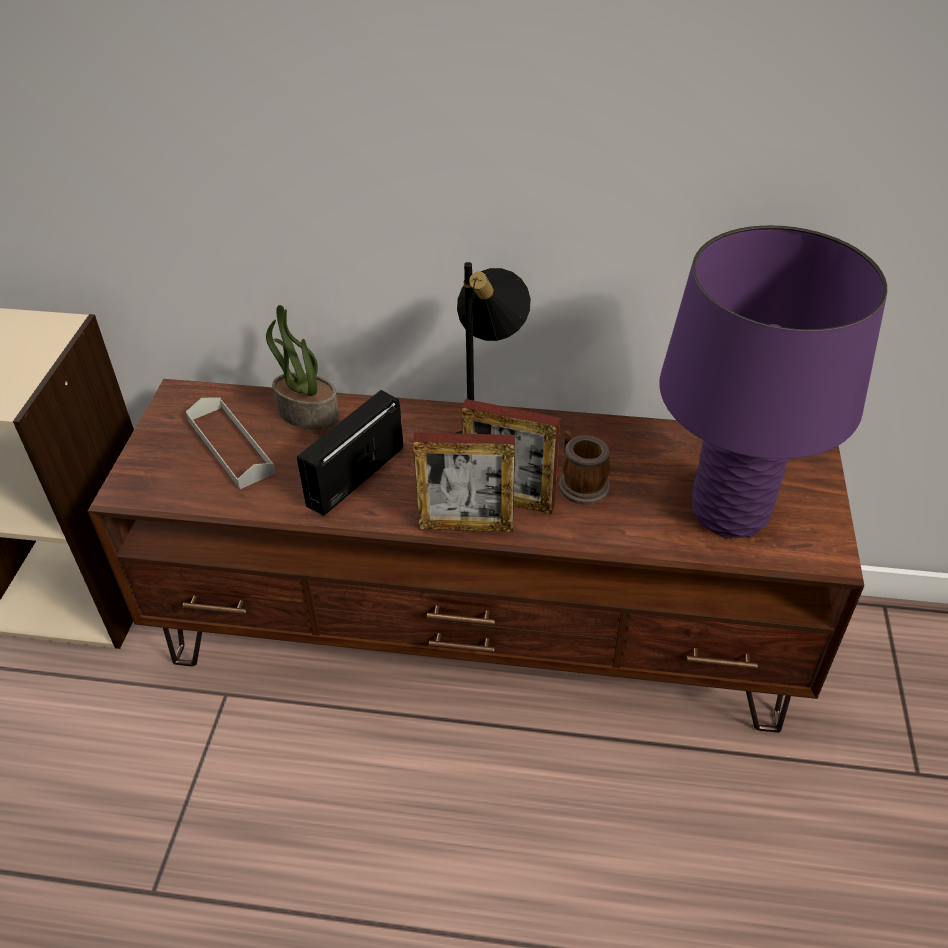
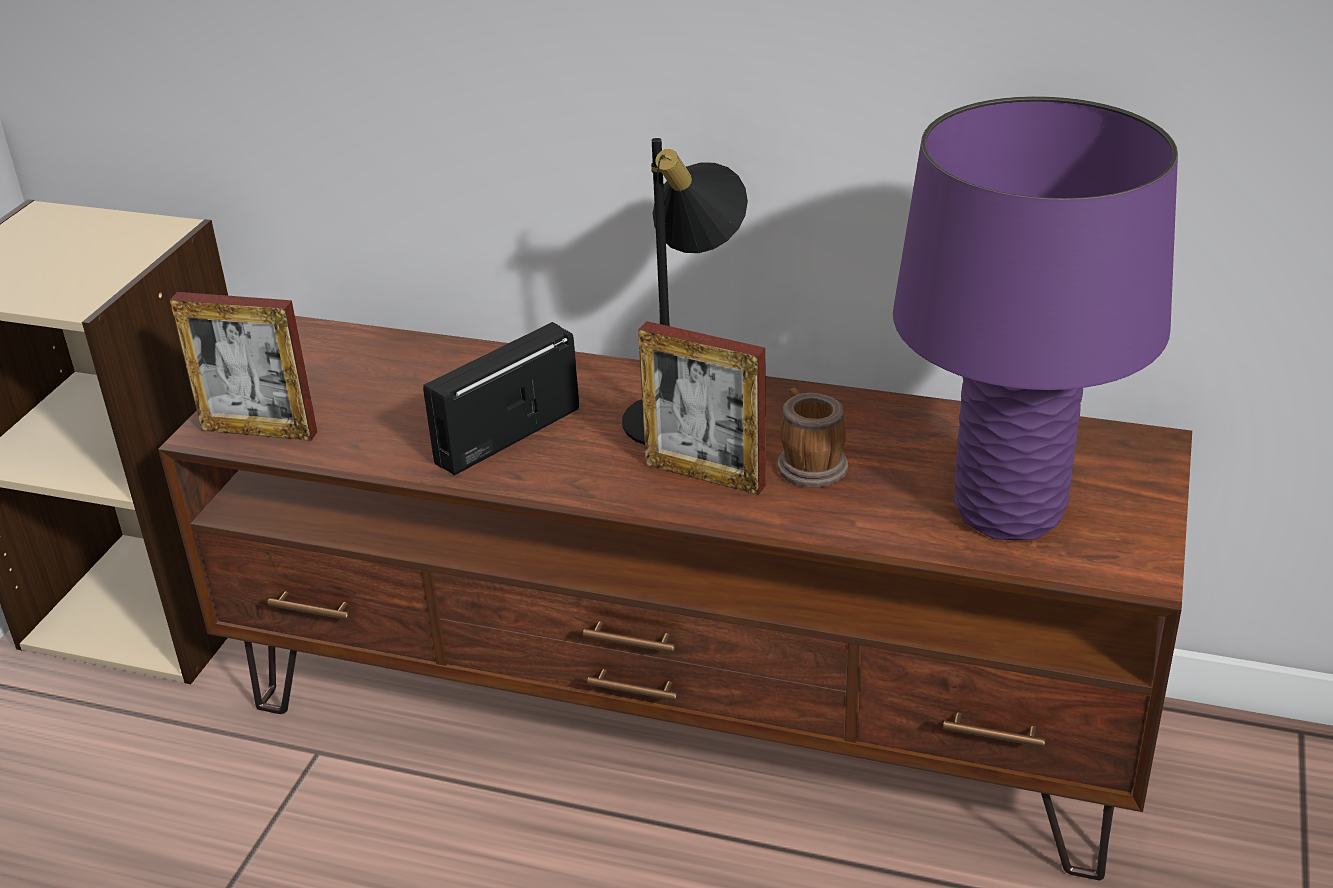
camera: 10 degrees right, 10 degrees down
grey tray [186,397,276,489] -> none
potted plant [266,305,340,430] -> none
picture frame [413,432,515,532] -> picture frame moved to [170,292,318,441]

